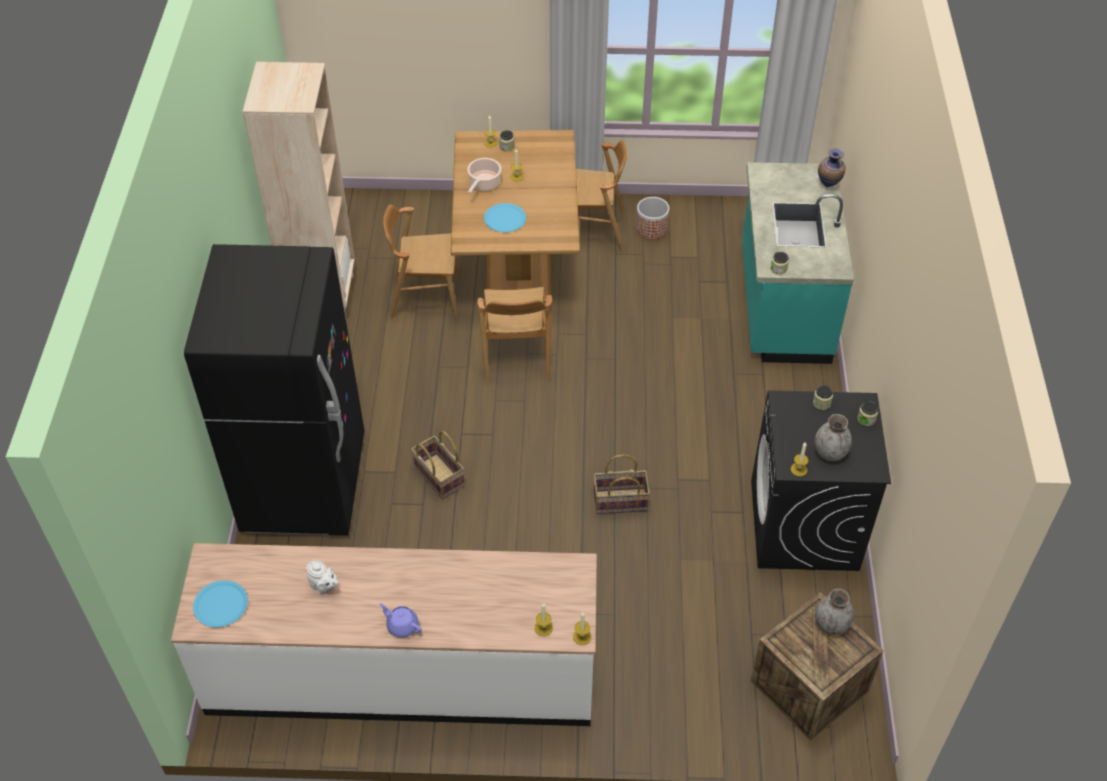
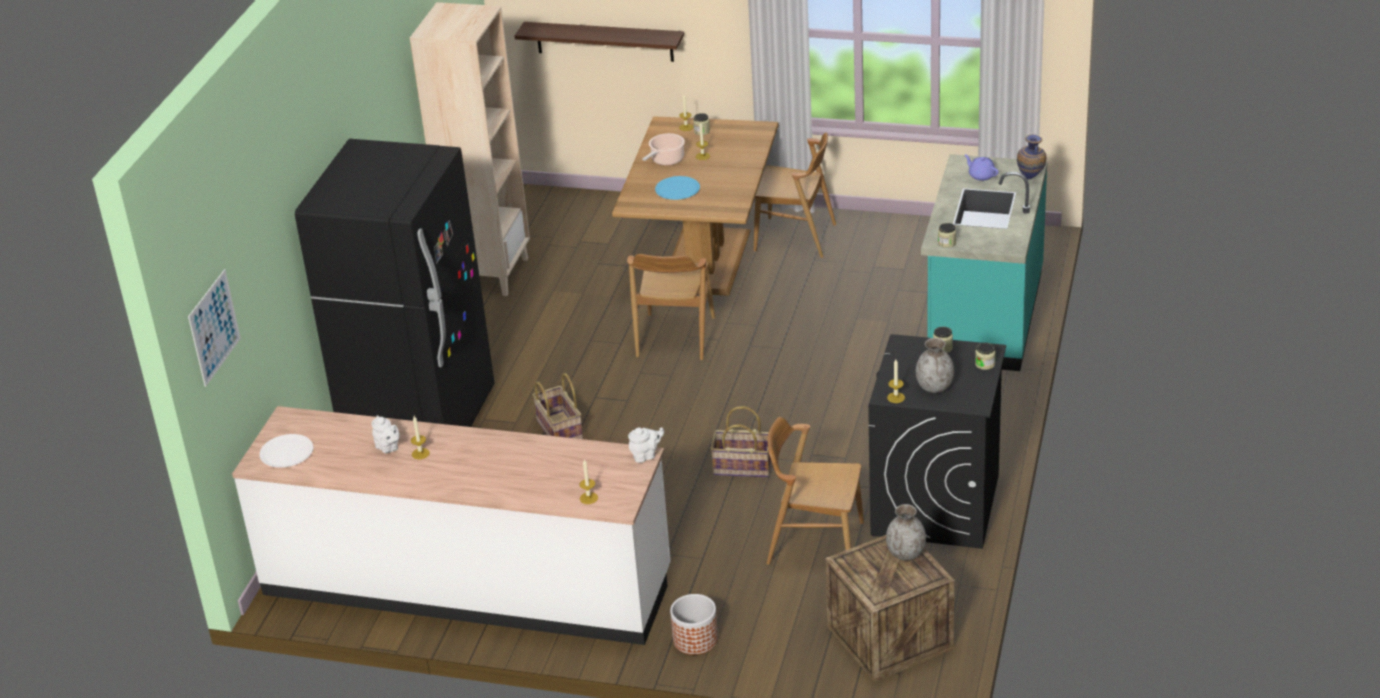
camera: 15 degrees right, 15 degrees down
blue plate [193,580,248,627] -> white plate [259,434,313,468]
purple teapot [379,603,422,638] -> purple teapot moved to [964,154,999,181]
brown chair [383,204,460,318] -> brown chair moved to [767,417,864,565]
candle [573,612,591,645] -> candle moved to [411,416,430,459]
planter [636,197,669,240] -> planter moved to [670,594,718,655]
none -> picture [188,269,241,387]
none -> shelf [514,22,684,62]
none -> white teapot [628,427,664,463]

